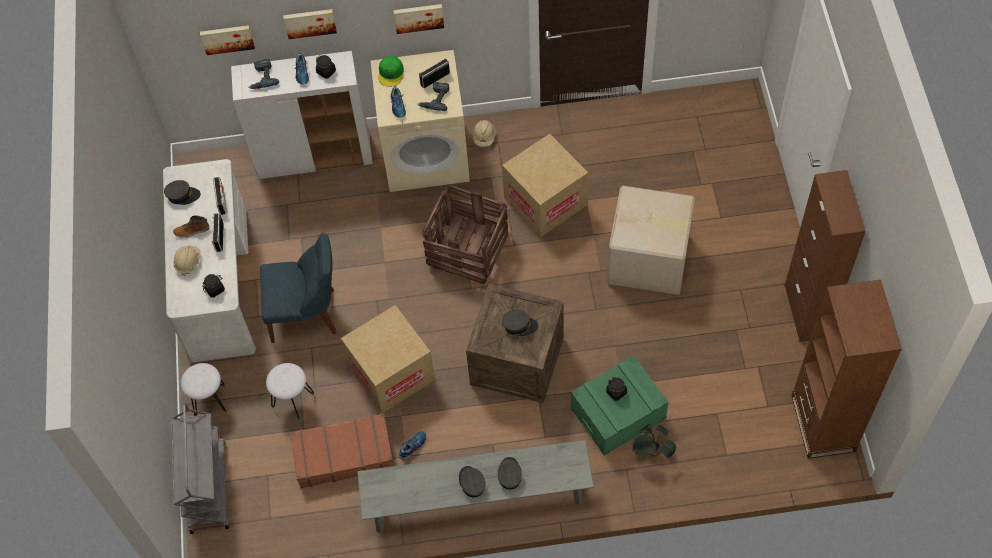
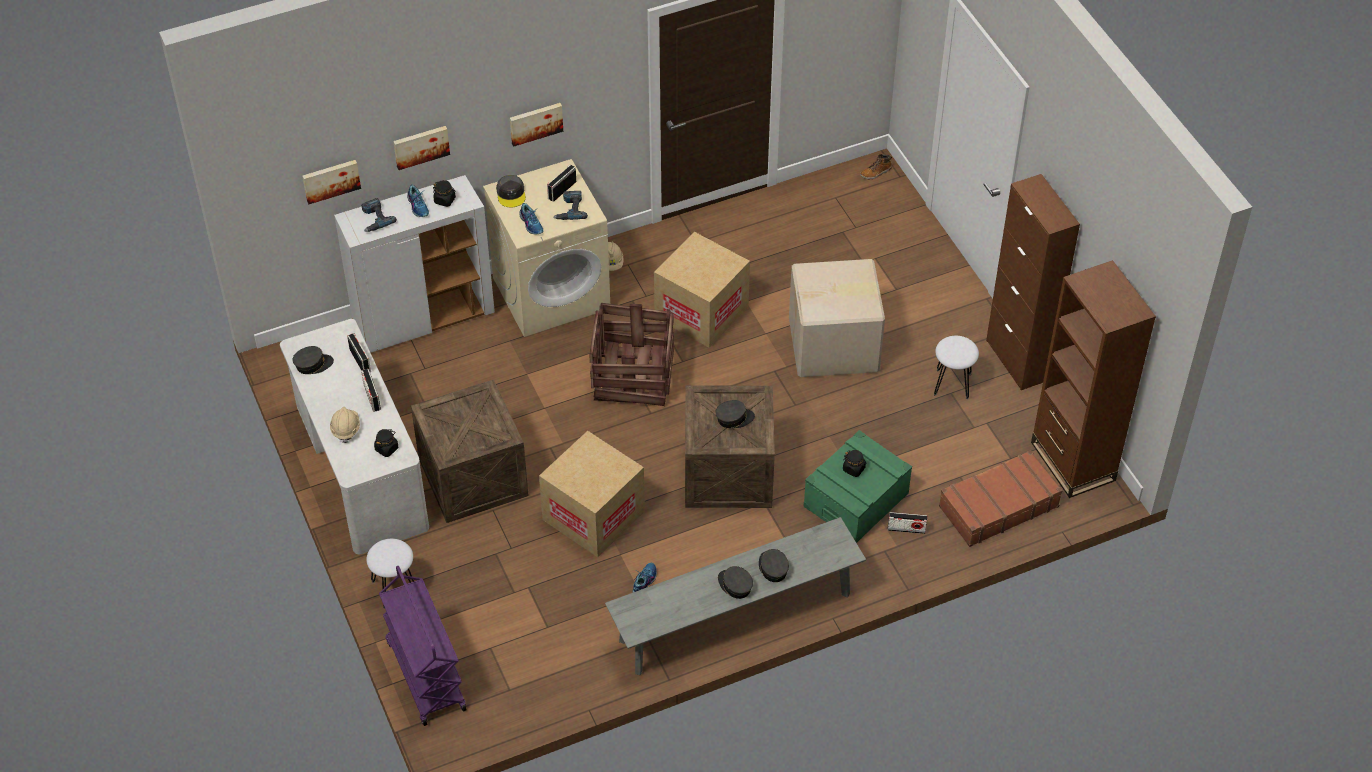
camera: 20 degrees left, 10 degrees down
grey cart [171,403,229,534] -> purple cart [379,566,467,726]
boot [173,215,209,238] -> boot moved to [860,154,892,179]
blue chair [260,233,337,343] -> crate [411,380,529,523]
white stool [266,363,314,419] -> white stool moved to [934,336,979,399]
brown suitcase [290,413,394,488] -> brown suitcase moved to [939,450,1063,547]
green cap [378,56,404,87] -> grey cap [496,175,526,207]
potted plant [632,424,676,458] -> radio [888,512,927,534]

